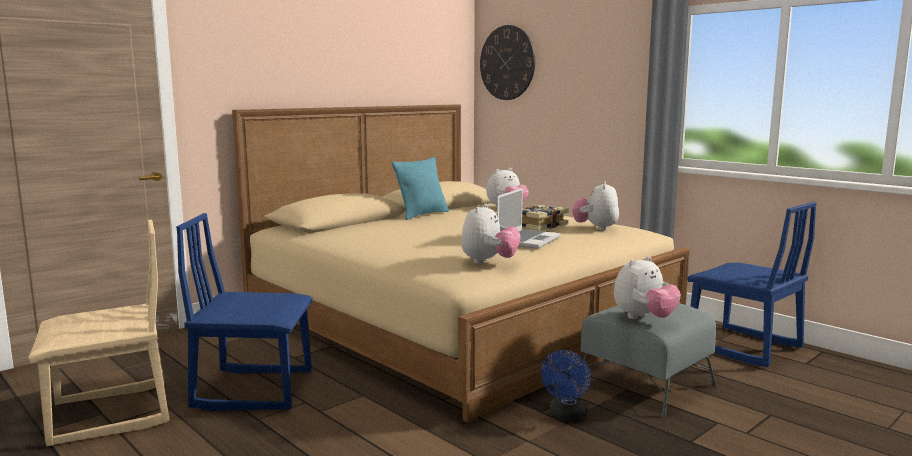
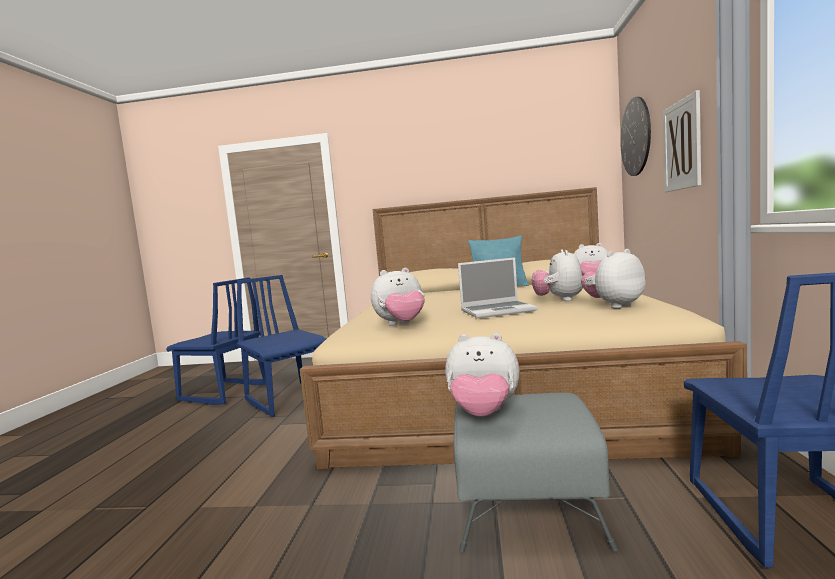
camera: 50 degrees right, 5 degrees down
beige chair [28,220,169,446] -> blue chair [166,277,266,405]
book [522,205,569,231] -> plush toy [532,249,583,301]
blue fan [540,350,591,421] -> none
none -> picture [663,90,701,192]

